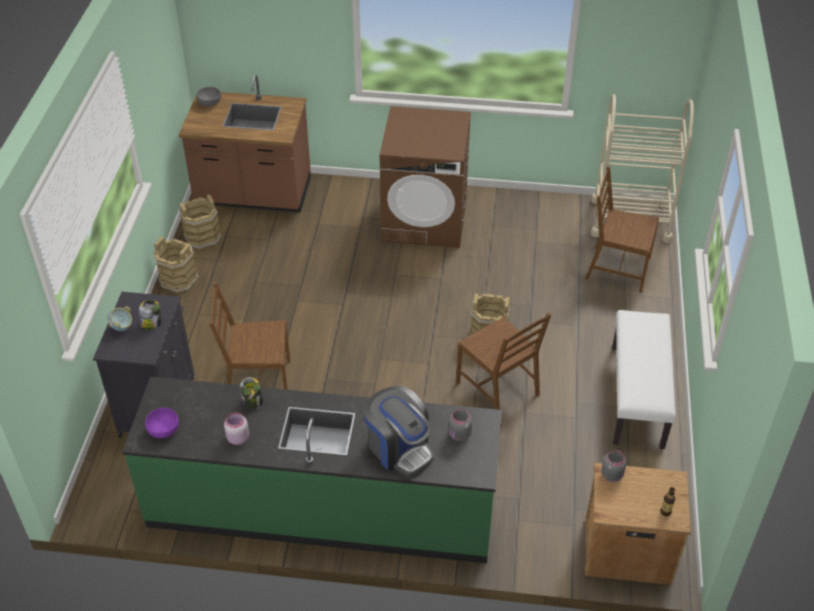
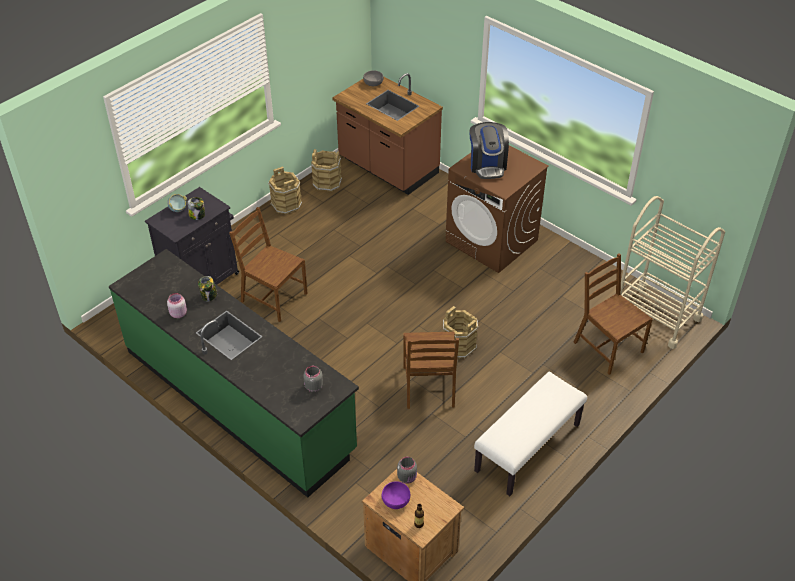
camera: 35 degrees right, 0 degrees up
purple bowl [145,408,179,438] -> purple bowl moved to [382,482,410,509]
coffee machine [363,386,434,476] -> coffee machine moved to [469,122,509,179]

